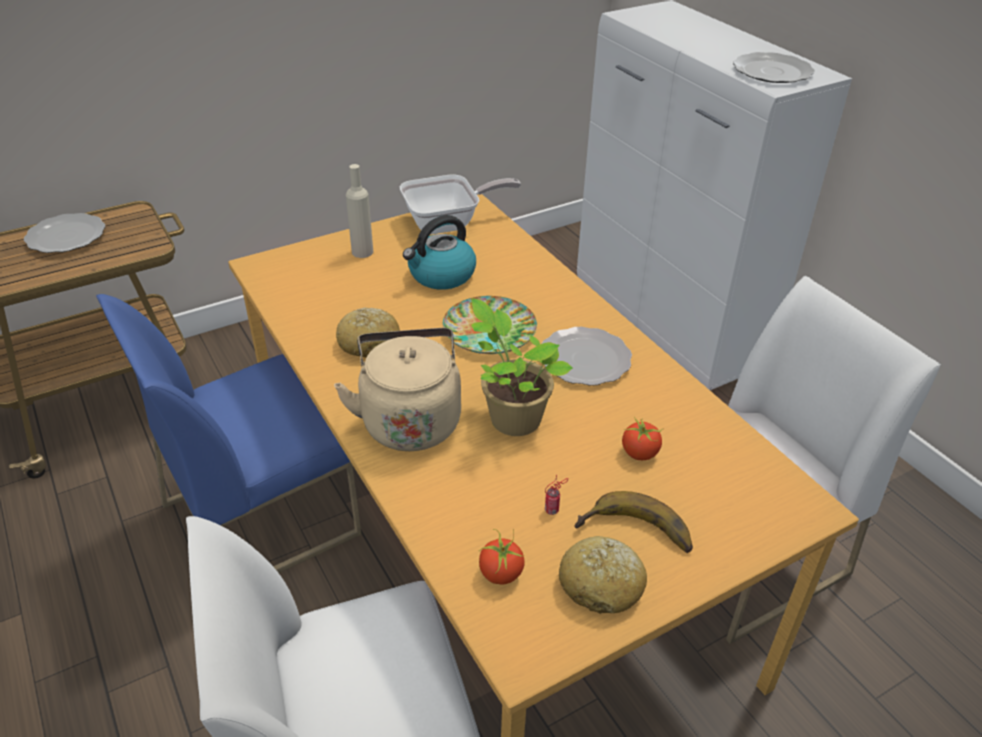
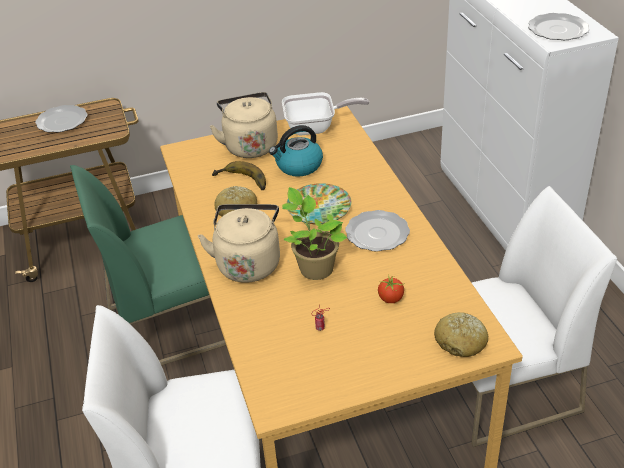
camera: 15 degrees right, 0 degrees up
blue chair [96,294,361,573] -> green chair [70,165,226,366]
beige bottle [346,164,373,258] -> beige kettle [210,92,278,158]
tomato [478,529,525,585] -> none
bread [559,536,647,614] -> bread moved to [434,312,488,357]
banana [574,491,693,553] -> banana moved to [212,161,266,190]

